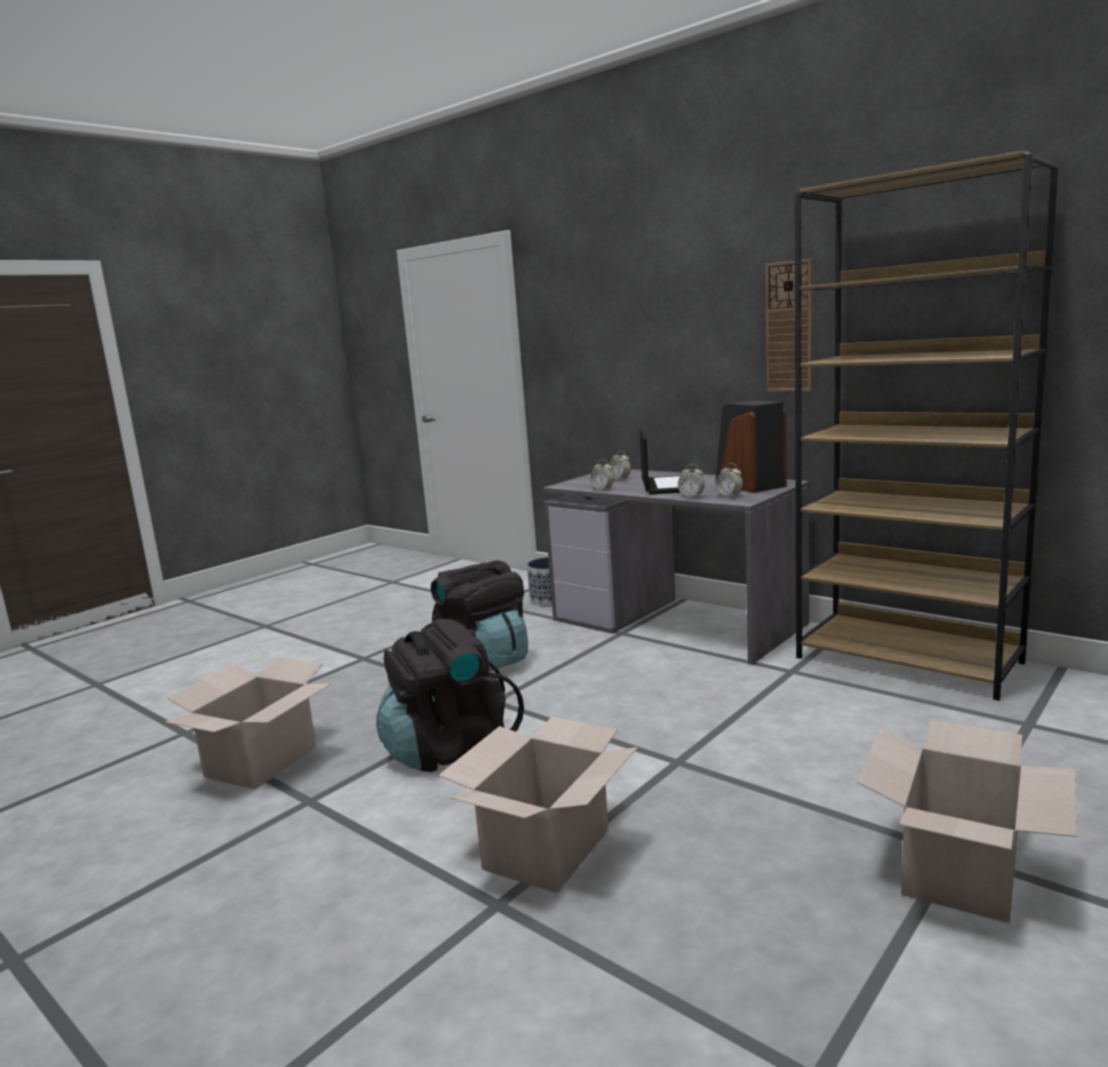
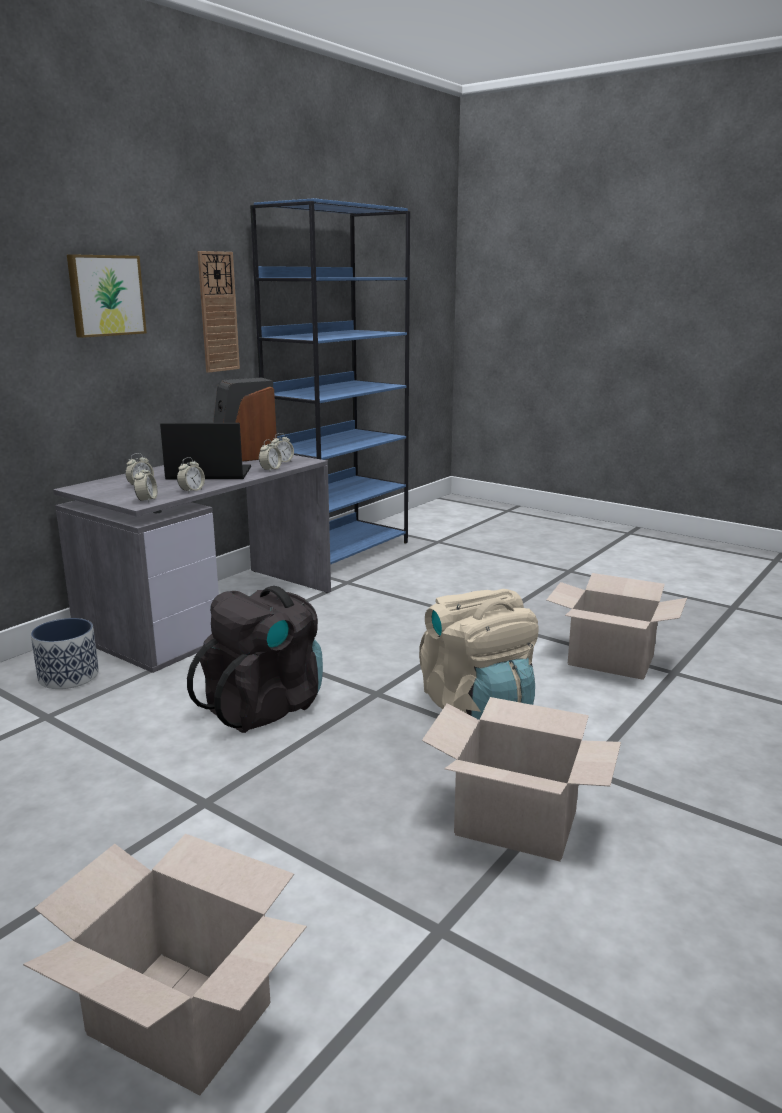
camera: 95 degrees left, 5 degrees up
black backpack [376,619,524,772] -> beige backpack [419,589,538,720]
brown bookcase [794,150,1059,701] -> blue bookcase [250,198,410,565]
cardboard box [857,720,1076,923] -> cardboard box moved to [23,834,307,1096]
none -> picture [67,254,147,338]
none -> alarm clock [134,466,158,502]

